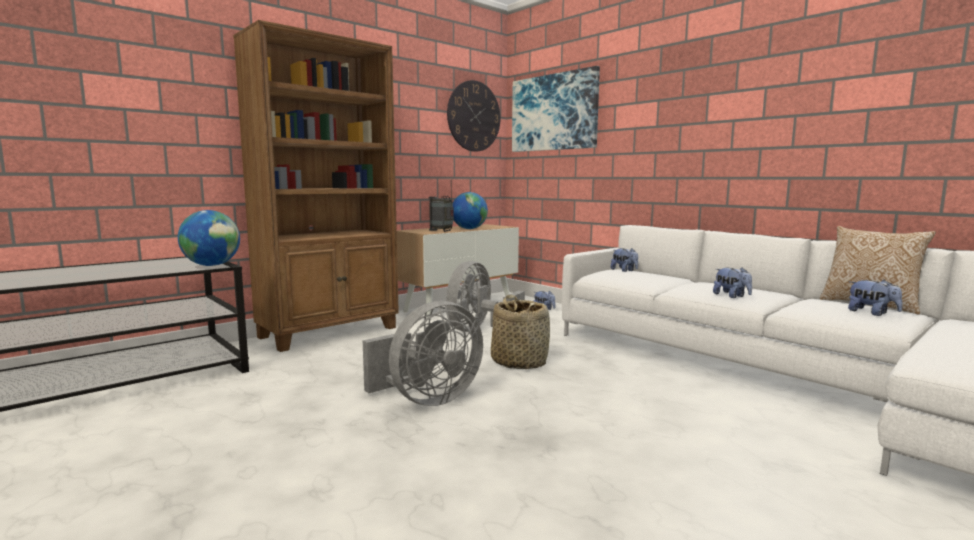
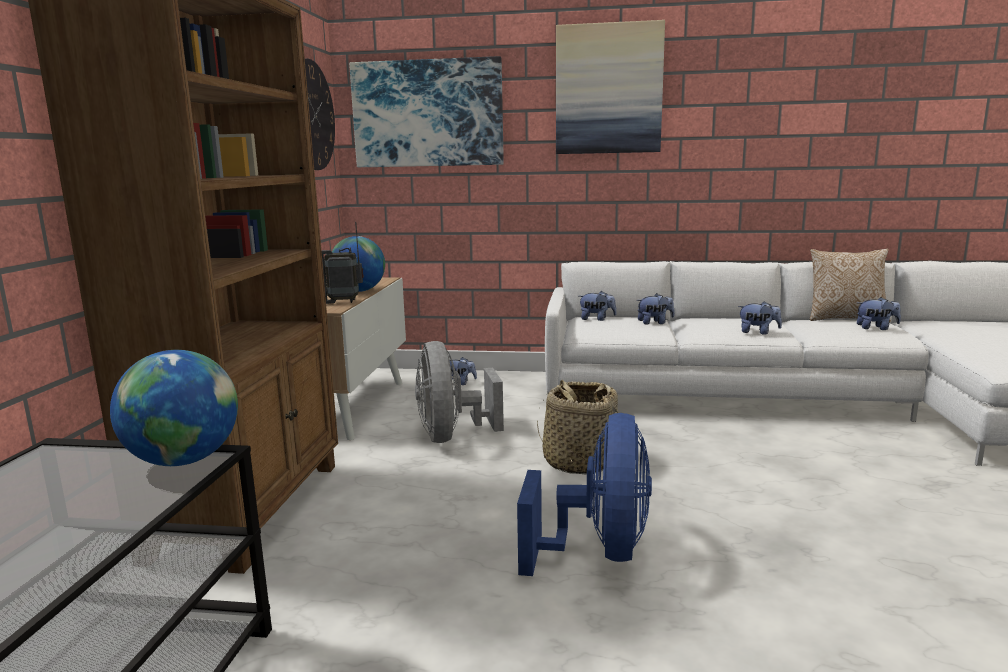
camera: 40 degrees left, 5 degrees up
grey fan [363,301,483,406] -> blue fan [517,413,652,576]
none -> picture [556,20,665,154]
none -> plush toy [637,293,675,325]

